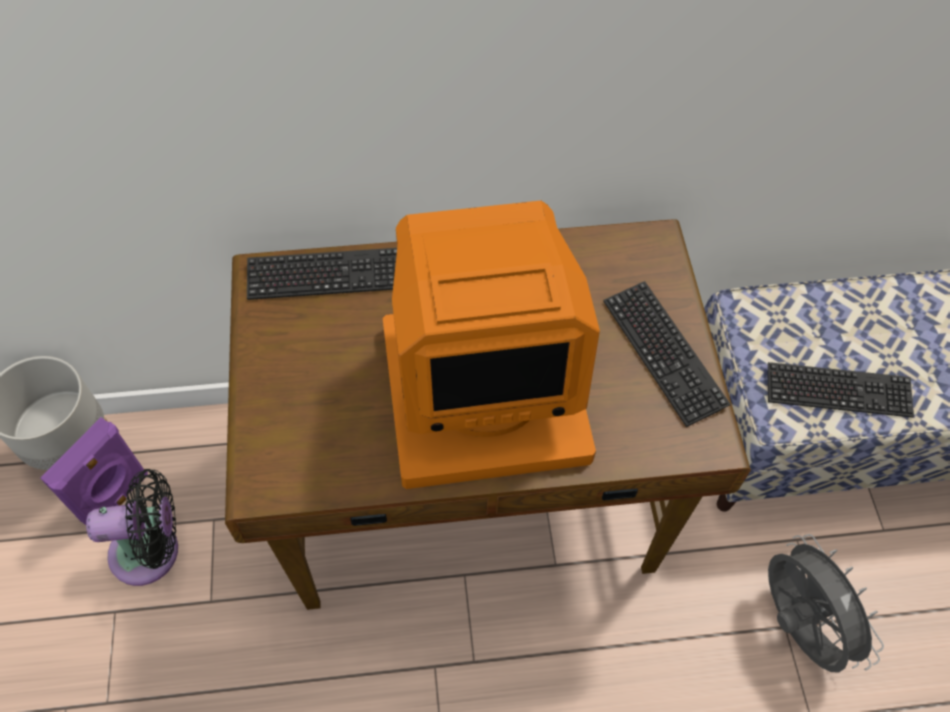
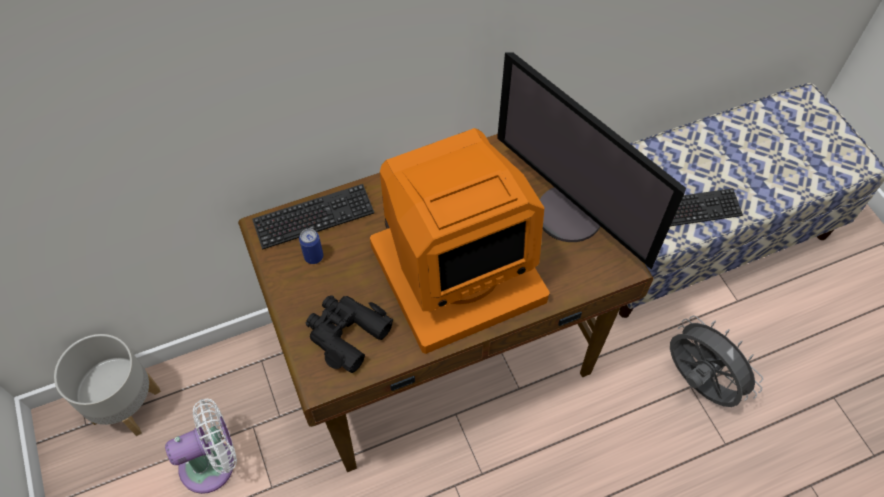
camera: 15 degrees left, 0 degrees up
purple speaker [40,417,148,525] -> none
black fan [86,469,178,586] -> white fan [165,399,237,494]
keyboard [603,281,731,427] -> monitor [497,52,686,270]
none -> can [299,228,323,264]
none -> black binoculars [306,295,393,373]

